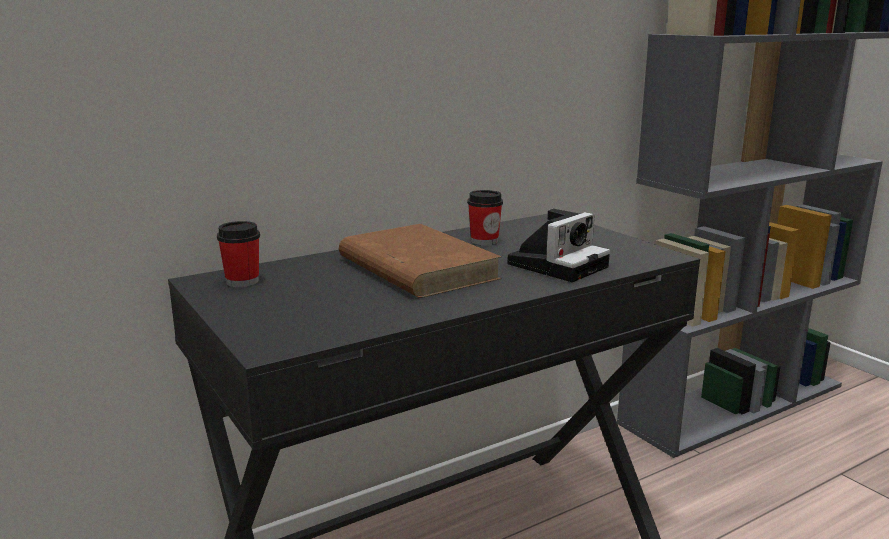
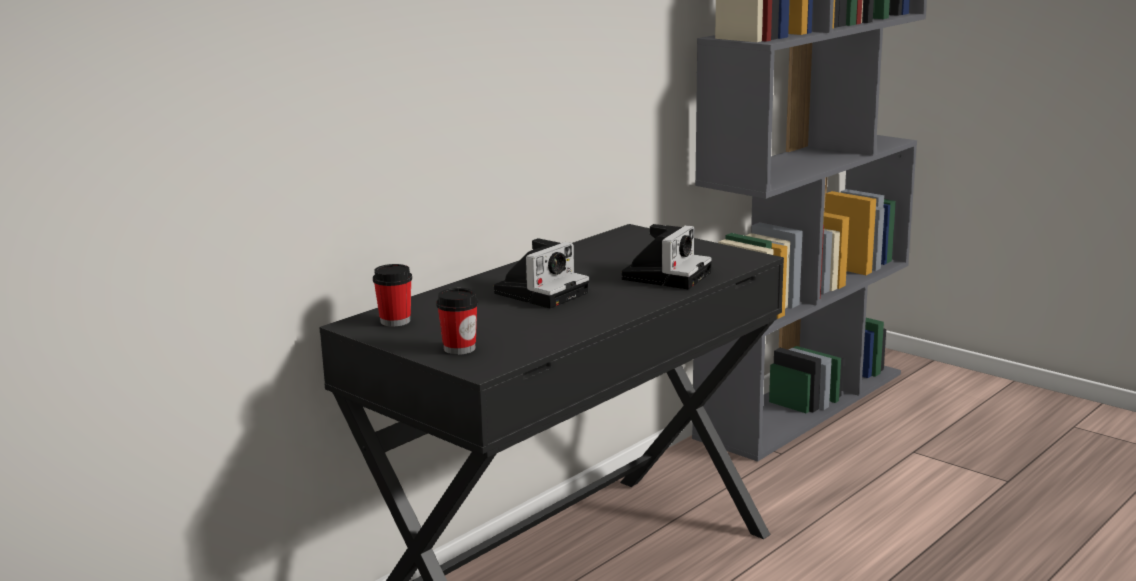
camera: 15 degrees left, 0 degrees up
brown book [339,224,502,298] -> camera [494,238,589,309]
cup [467,190,503,246] -> cup moved to [436,288,478,355]

